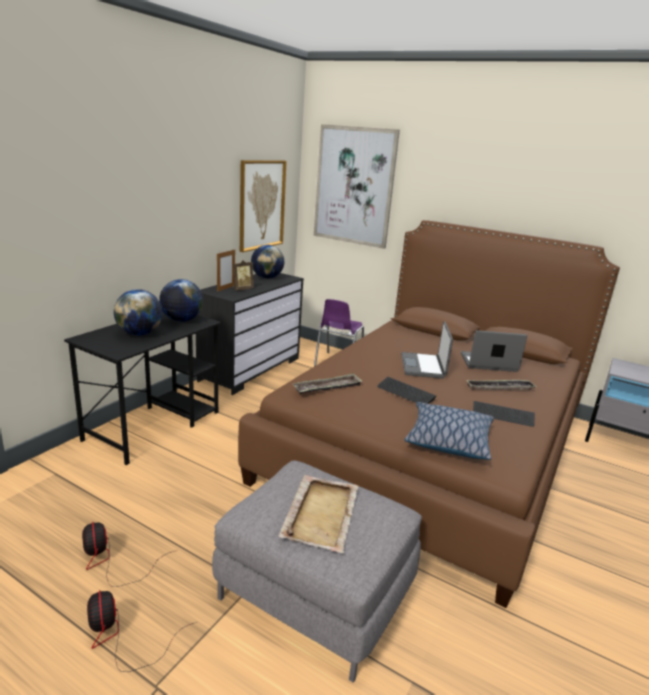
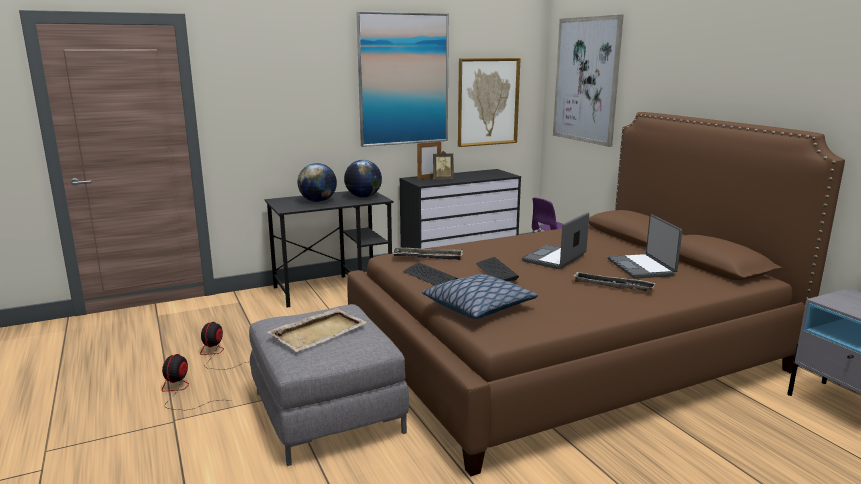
camera: 35 degrees right, 5 degrees down
globe [251,245,285,279] -> none
laptop [461,330,527,372] -> laptop turned 135 degrees counterclockwise [608,215,682,279]
keyboard [473,401,535,427] -> keyboard moved to [403,262,458,286]
none -> picture [356,11,449,147]

